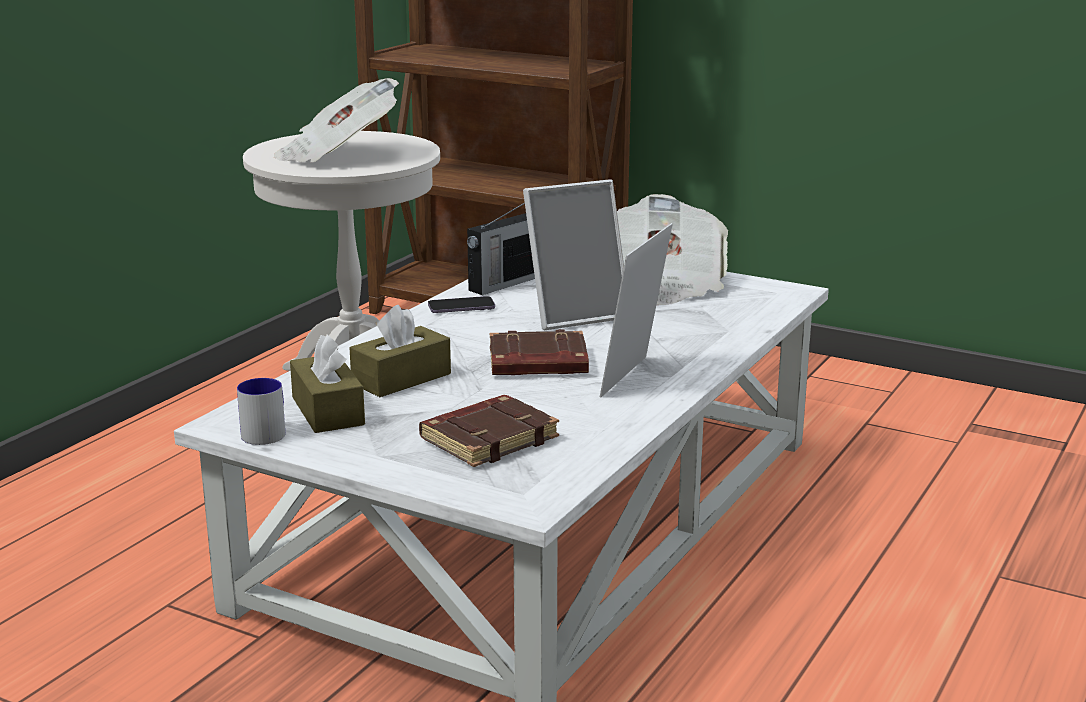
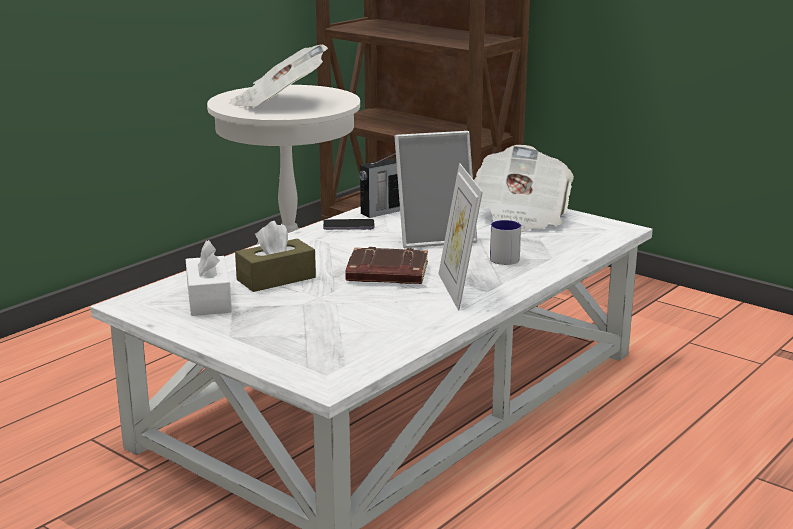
camera: 10 degrees right, 0 degrees up
mug [237,378,285,445] -> mug moved to [490,220,521,265]
brown tissue box [290,334,365,433] -> white tissue box [186,240,232,316]
brown book [419,395,559,467] -> none
picture frame [600,223,673,398] -> picture frame turned 45 degrees counterclockwise [438,163,483,310]

